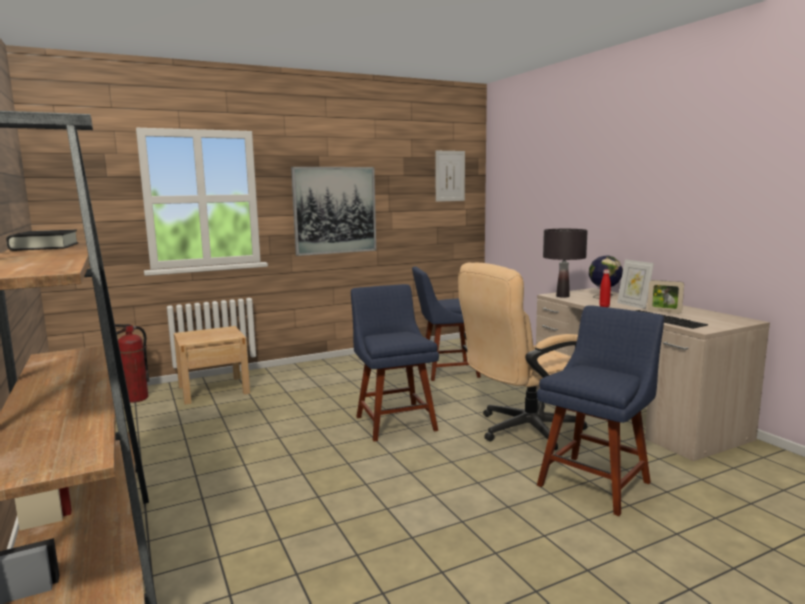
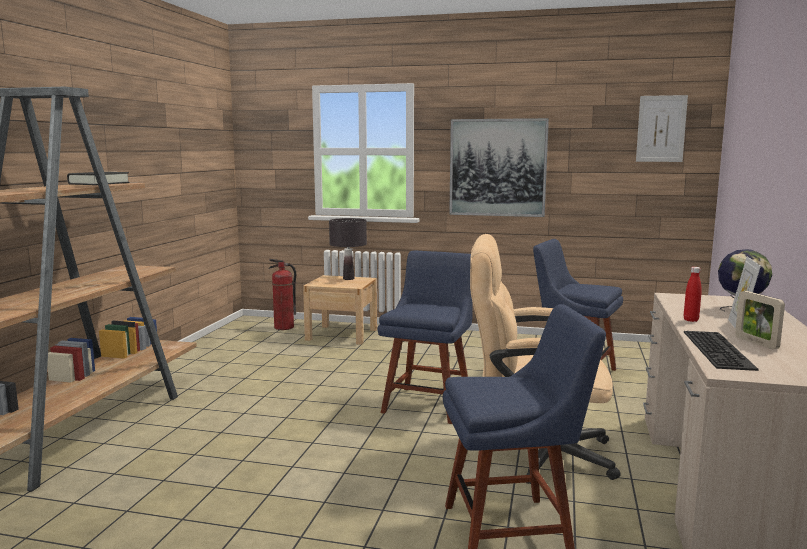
camera: 40 degrees right, 0 degrees up
black table lamp [543,229,588,298] -> black table lamp moved to [329,218,367,280]

